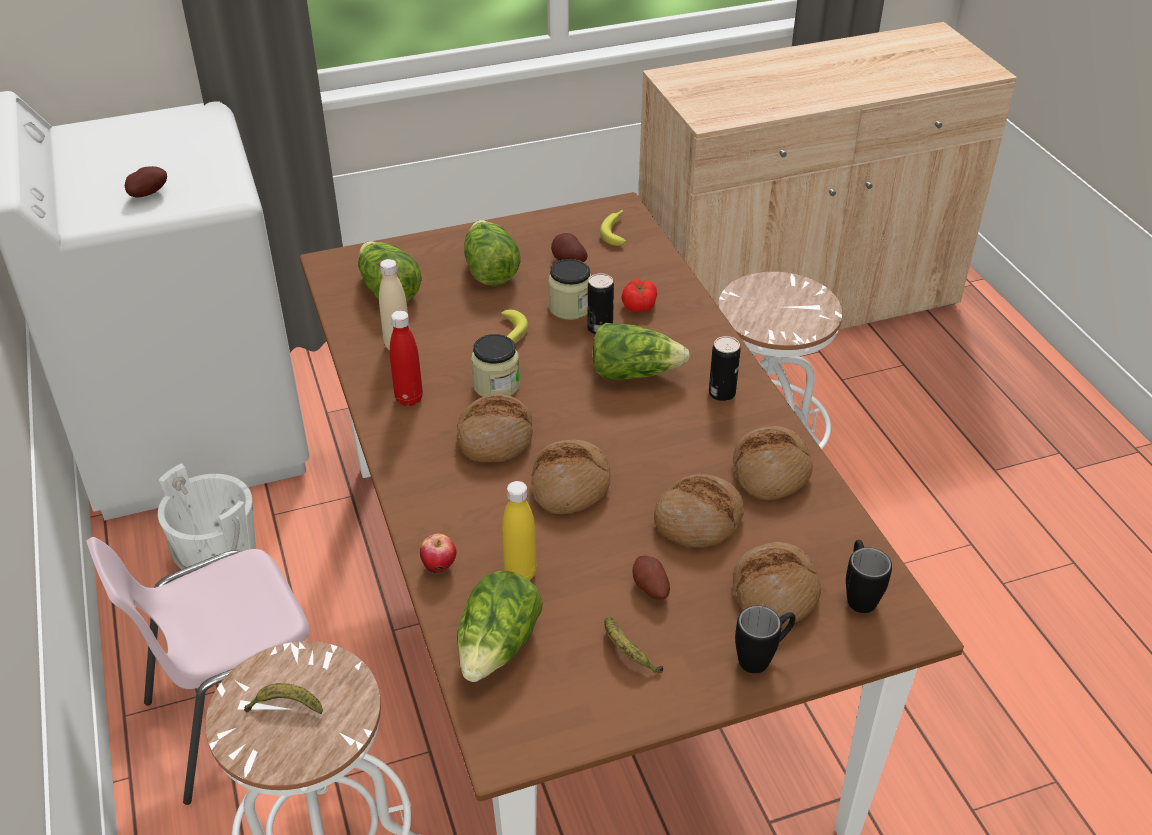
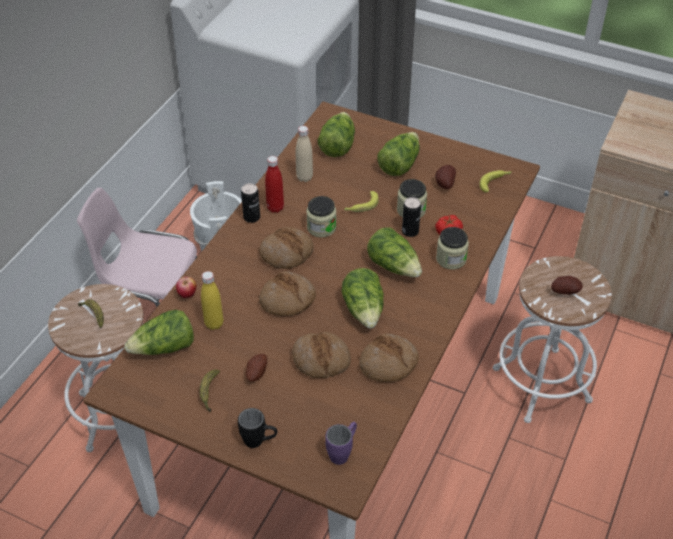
camera: 45 degrees right, 5 degrees up
potato [125,166,167,198] -> potato moved to [551,276,583,295]
can [709,336,741,401] -> can moved to [241,183,260,223]
bread [733,542,821,628] -> none
black mug [846,540,892,613] -> purple mug [325,422,357,465]
none -> lettuce [341,268,384,328]
none -> jar [436,227,469,269]

